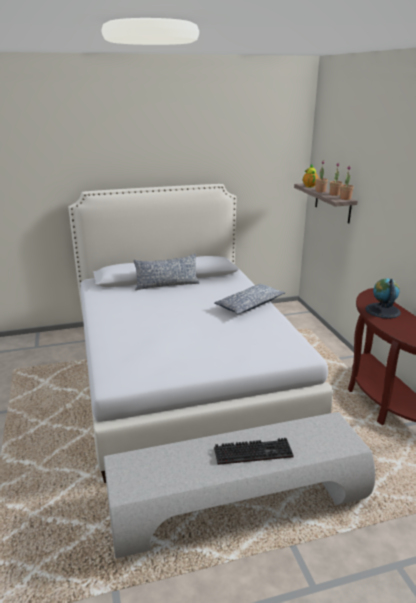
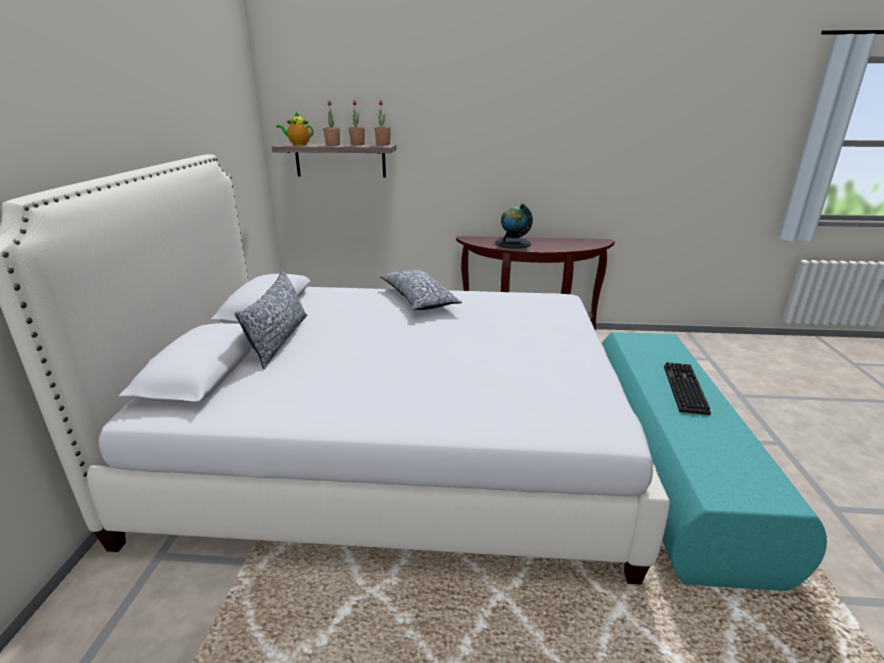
camera: 70 degrees left, 0 degrees up
grey bench [103,412,375,559] -> turquoise bench [602,332,827,591]

